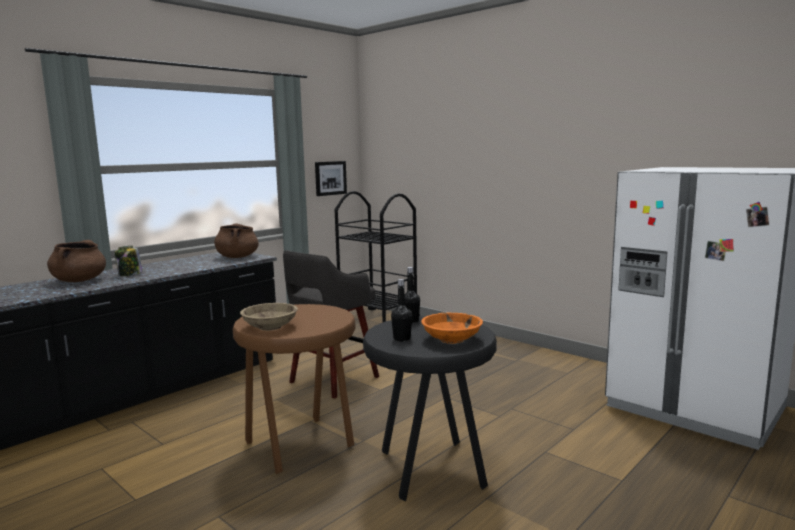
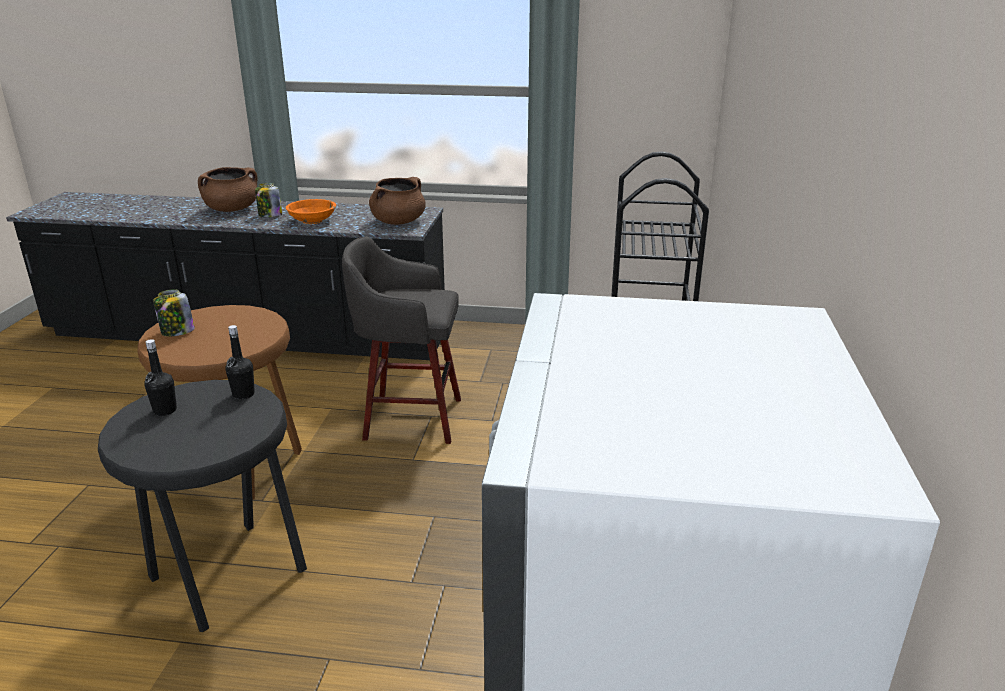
camera: 55 degrees right, 15 degrees up
beige bowl [240,303,298,331] -> jar [153,289,195,336]
picture [315,161,347,196] -> none
orange bowl [421,313,483,344] -> orange bowl moved to [286,199,336,224]

